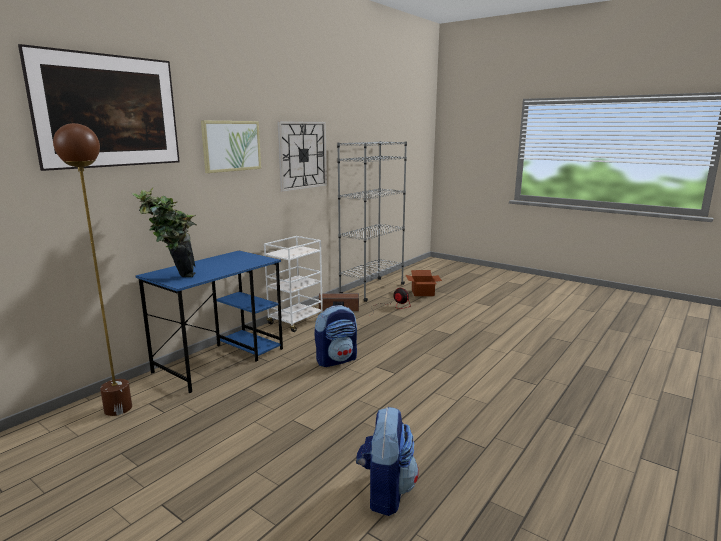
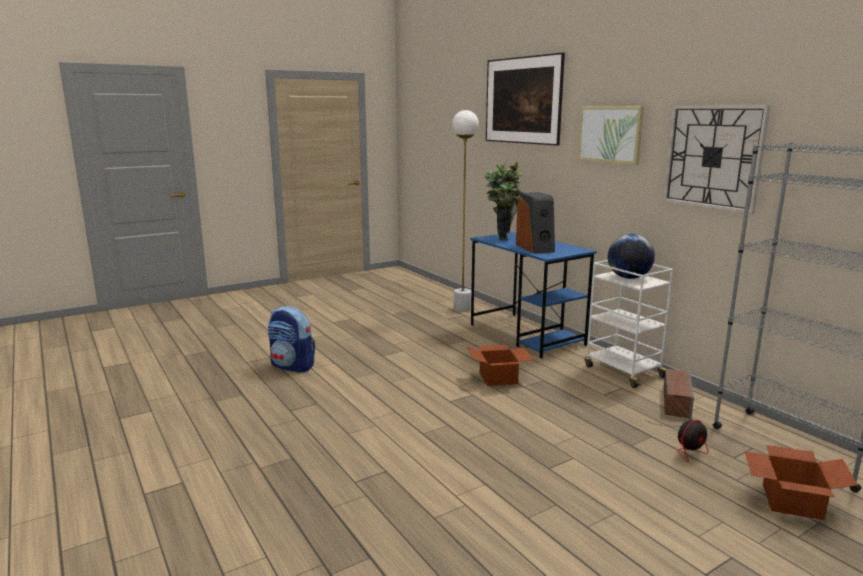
camera: 110 degrees right, 0 degrees up
brown floor lamp [53,123,132,416] -> white floor lamp [452,110,479,311]
backpack [314,305,357,367] -> cardboard box [467,345,534,386]
none -> speaker [516,192,555,254]
none -> globe [608,234,655,279]

